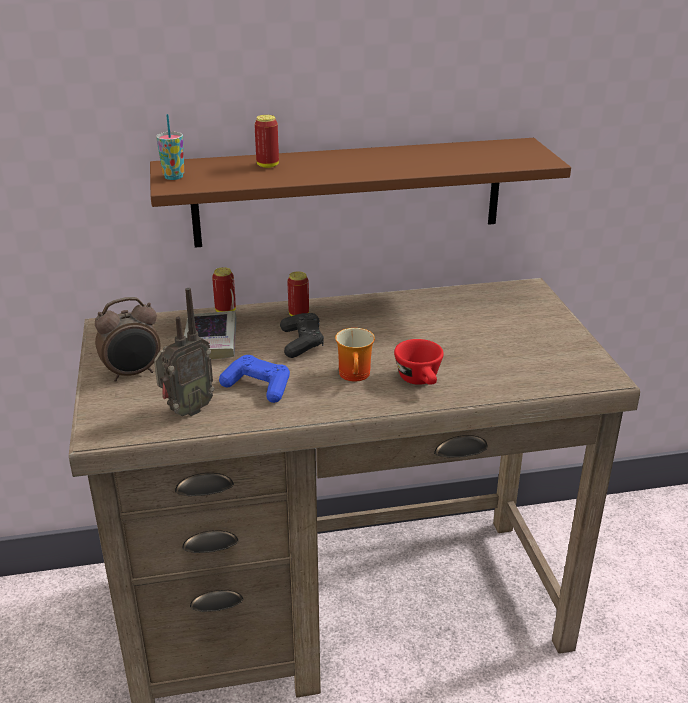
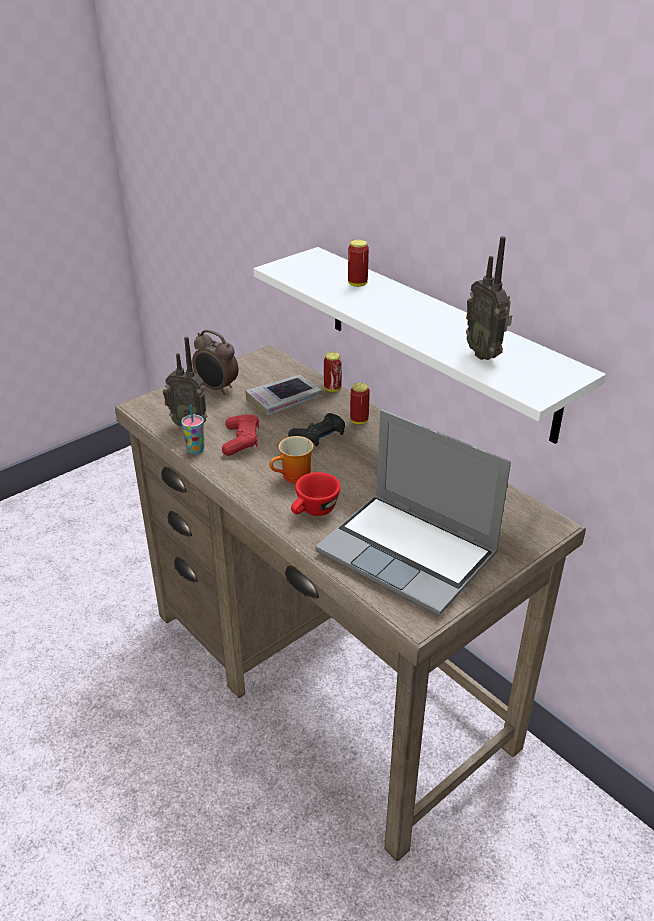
camera: 60 degrees right, 5 degrees up
brown shelf [150,138,571,248] -> white shelf [254,247,606,444]
cup [156,114,184,180] -> cup moved to [181,405,204,454]
blue game controller [219,355,290,403] -> red game controller [222,414,259,456]
none -> laptop [315,410,511,616]
none -> radio [466,236,512,360]

